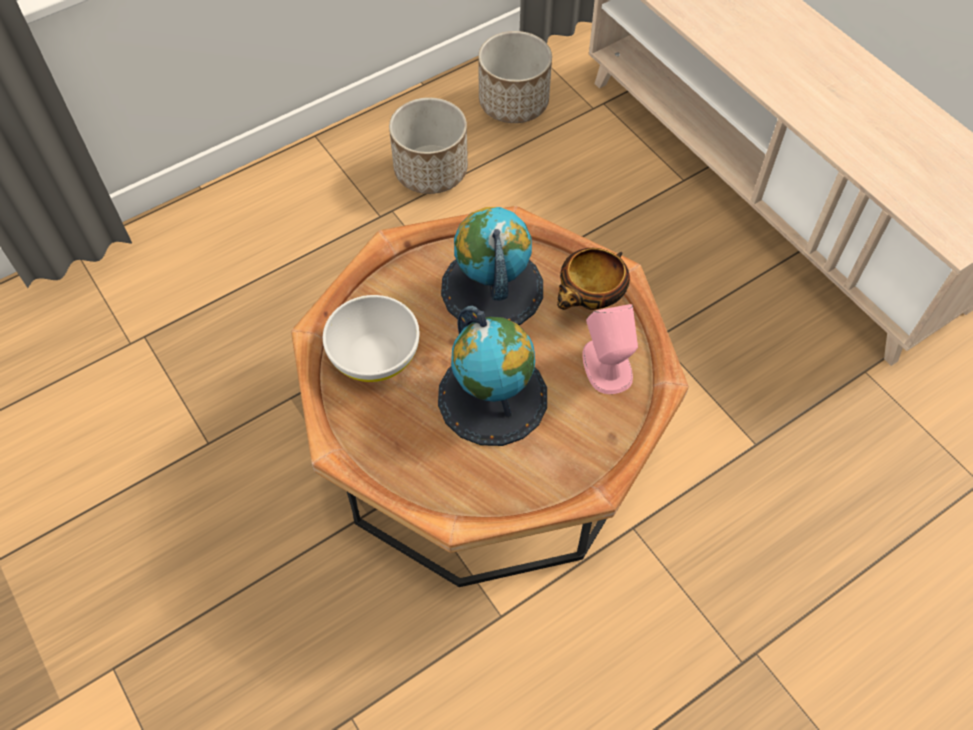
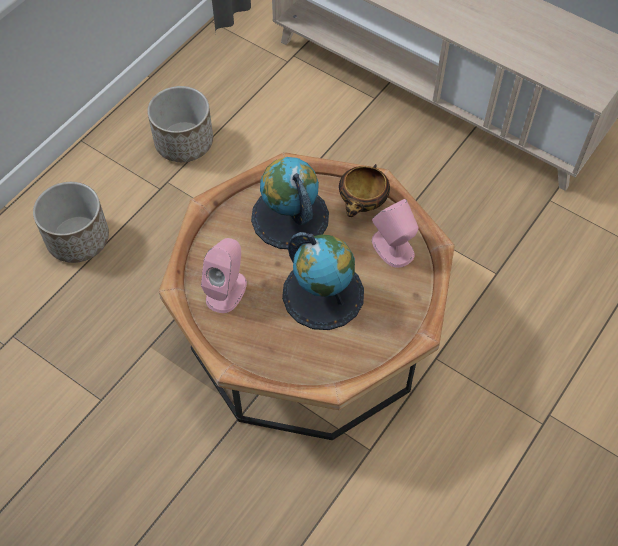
camera: 20 degrees left, 0 degrees up
white bowl [323,295,420,382] -> pink speaker [201,238,247,313]
planter [478,31,552,123] -> planter moved to [33,182,109,263]

